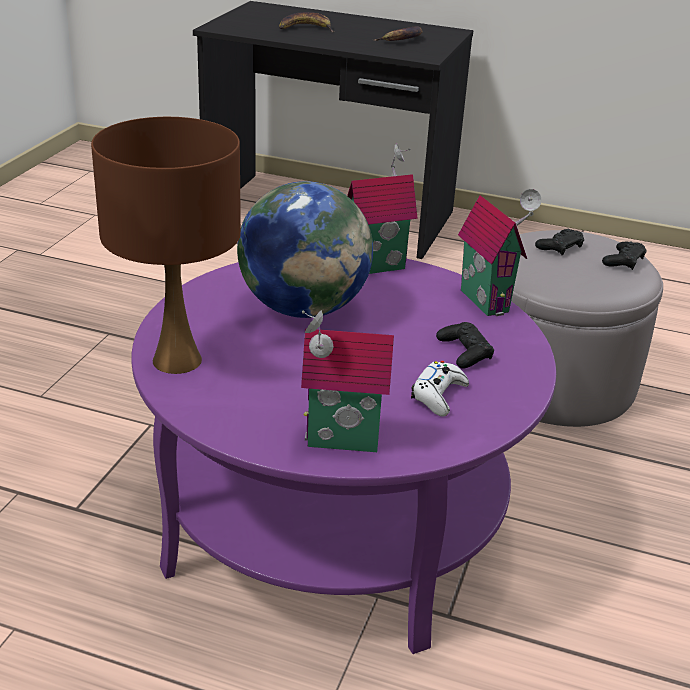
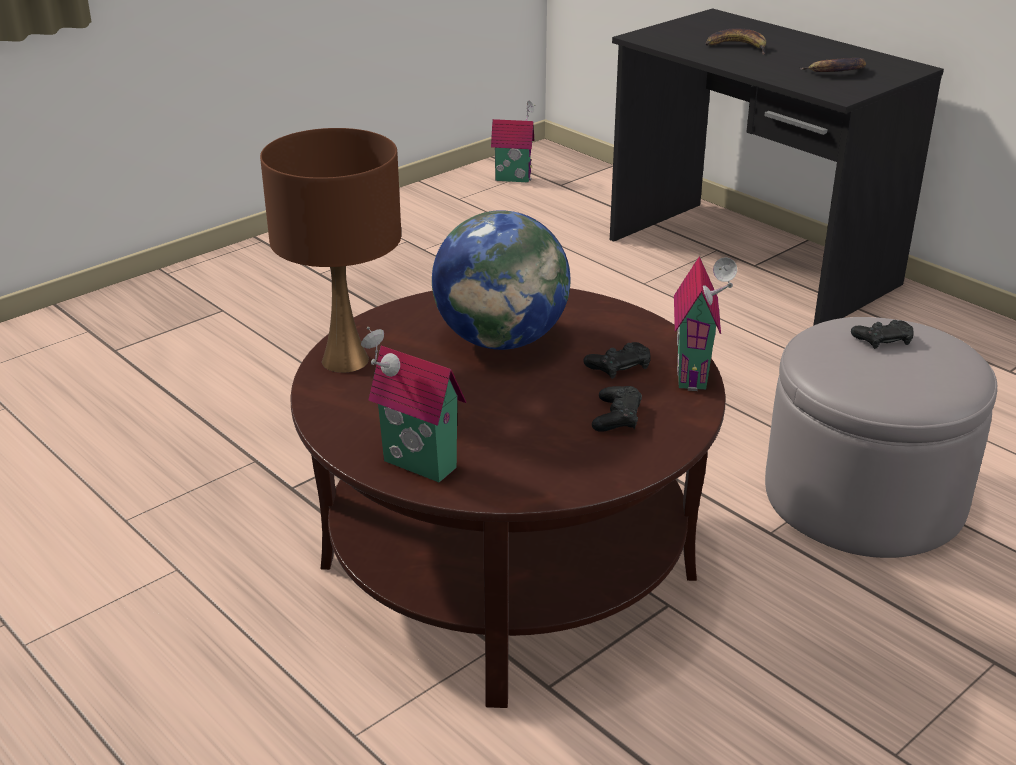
camera: 30 degrees right, 0 degrees up
purple coffee table [132,259,556,654] -> brown coffee table [291,288,726,708]
toy house [347,143,418,274] -> toy house moved to [491,101,535,182]
white game controller [411,361,469,417] -> none
black game controller [602,242,647,270] -> black game controller moved to [583,342,651,379]

